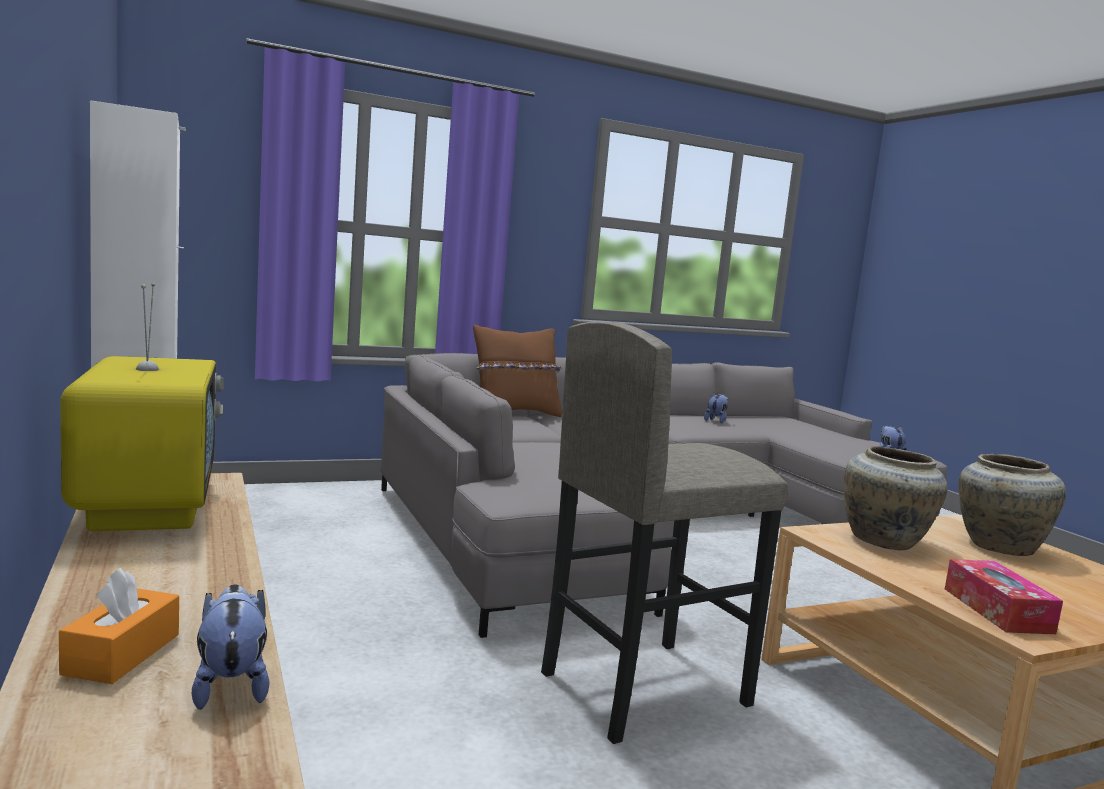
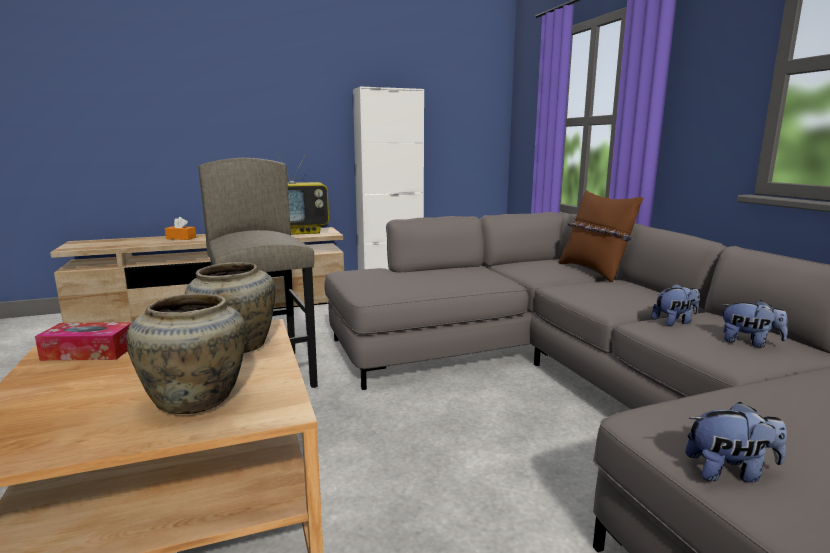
camera: 95 degrees right, 5 degrees up
plush toy [192,584,269,710] -> plush toy moved to [651,284,700,326]

